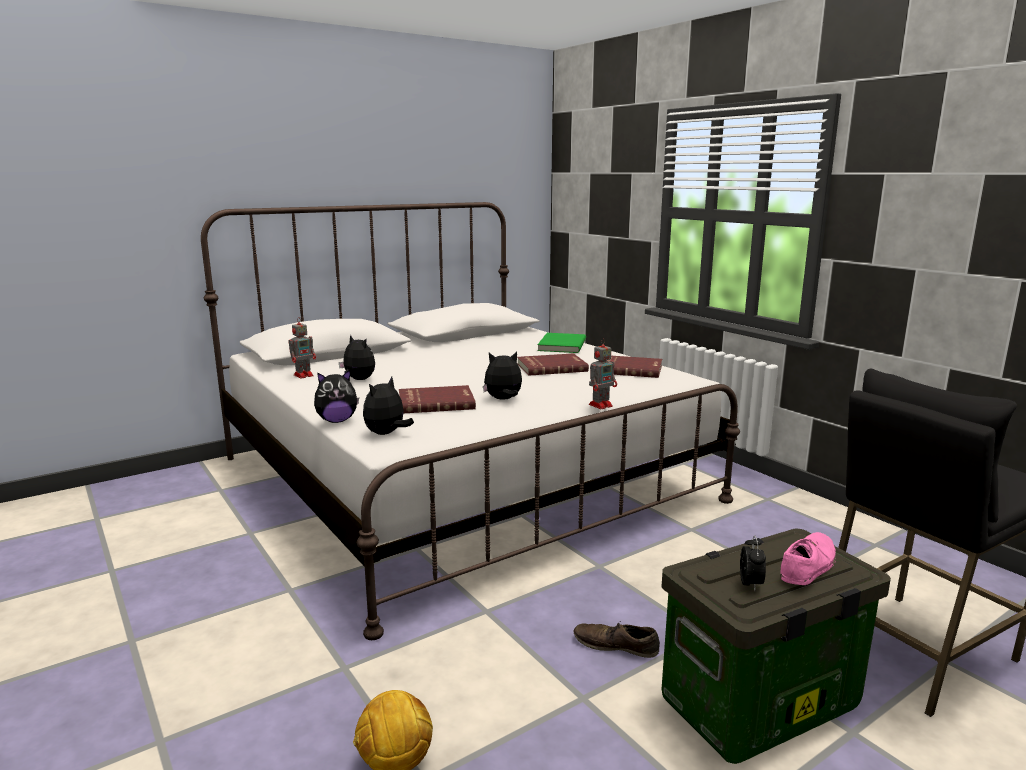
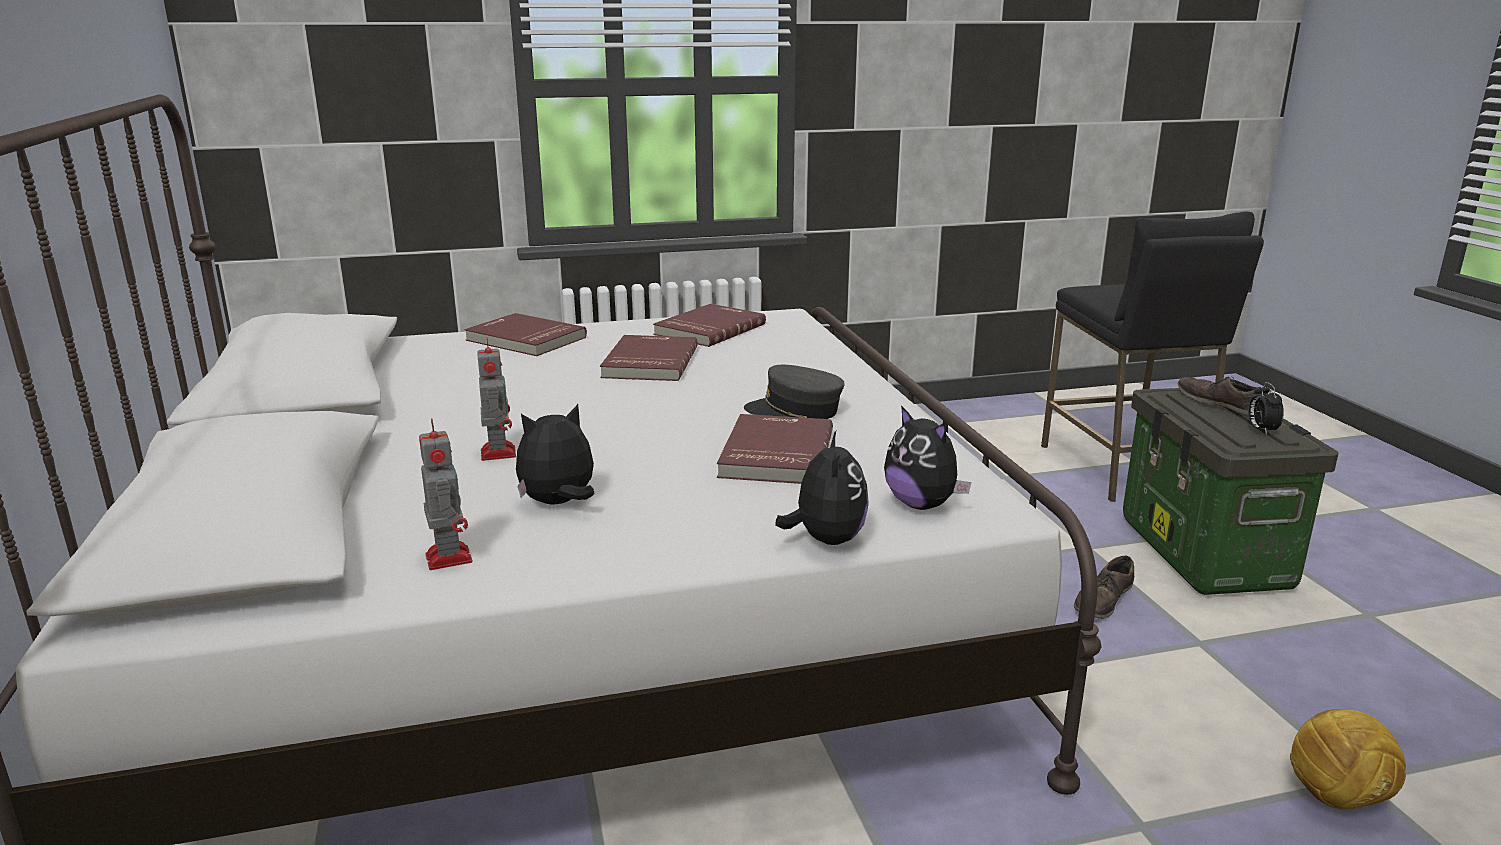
camera: 70 degrees left, 5 degrees up
plush toy [483,352,522,400] -> grey cap [744,365,845,419]
green book [537,333,586,353] -> red book [464,313,587,356]
toy robot [589,339,617,409] -> toy robot moved to [477,338,516,461]
alarm clock [740,535,766,591] -> alarm clock turned 120 degrees counterclockwise [1249,382,1284,435]
pink shoe [780,532,836,585] -> brown shoe [1178,376,1268,416]

